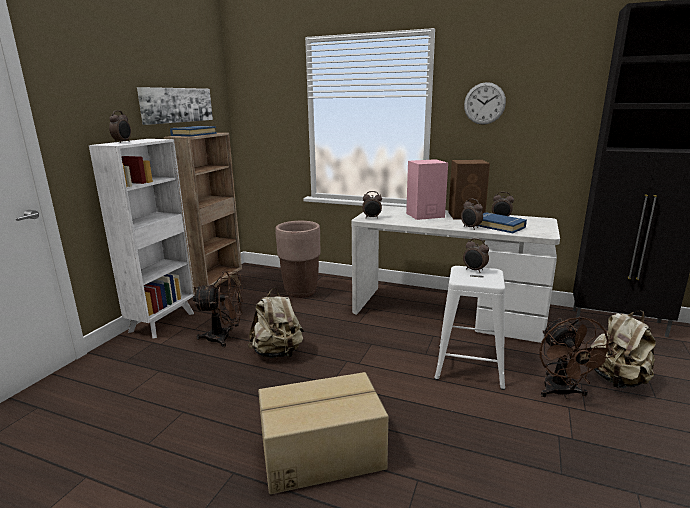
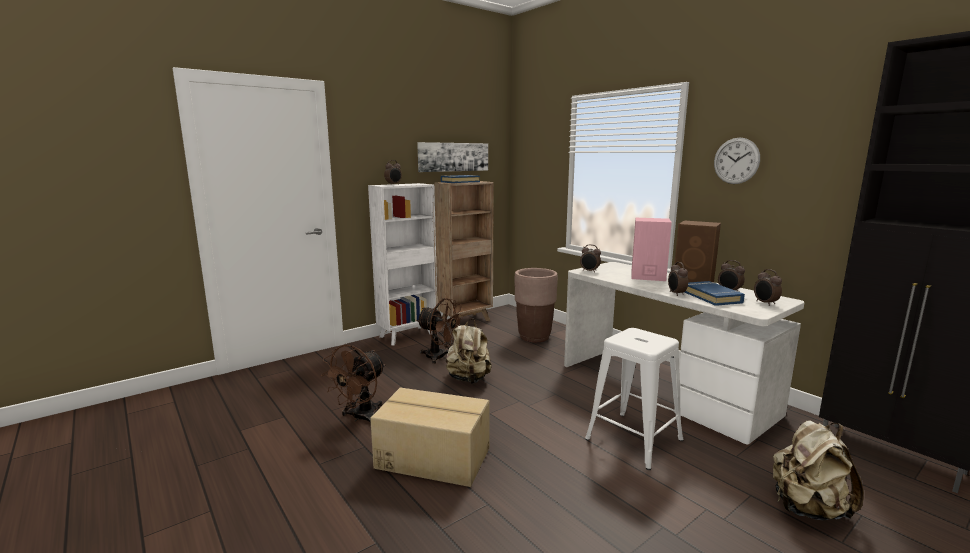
camera: 30 degrees right, 5 degrees down
alarm clock [463,238,489,273] -> alarm clock moved to [754,269,782,306]
brown fan [540,317,617,399] -> brown fan moved to [321,345,386,424]

